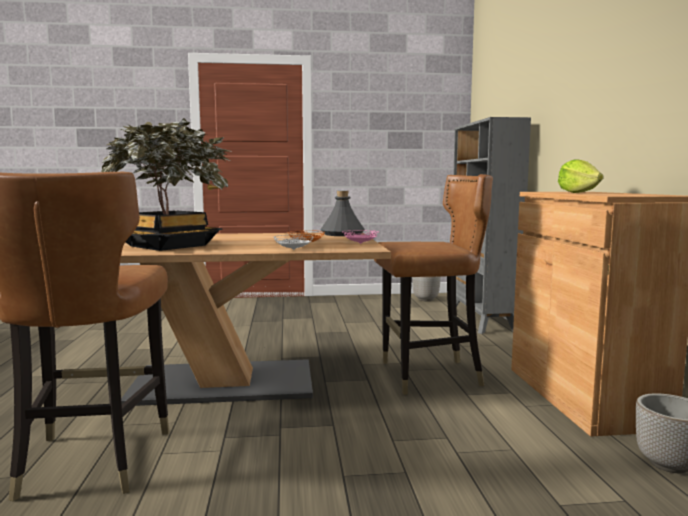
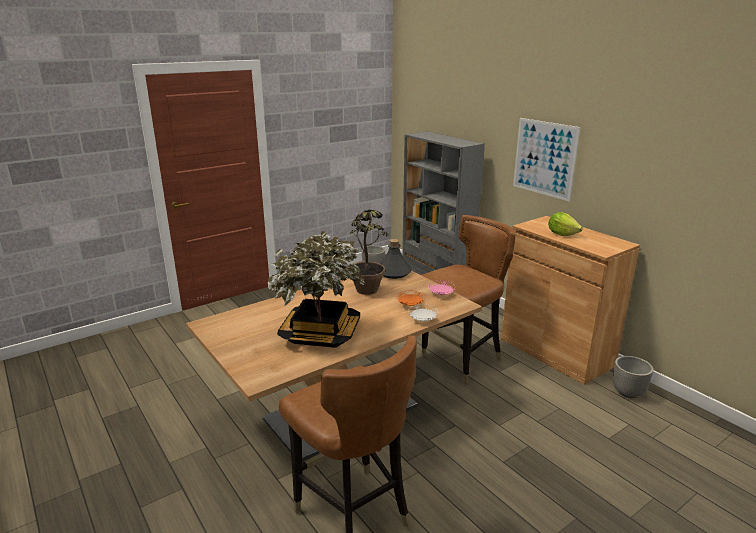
camera: 30 degrees left, 15 degrees up
none -> potted plant [350,209,388,295]
none -> picture [513,118,581,201]

